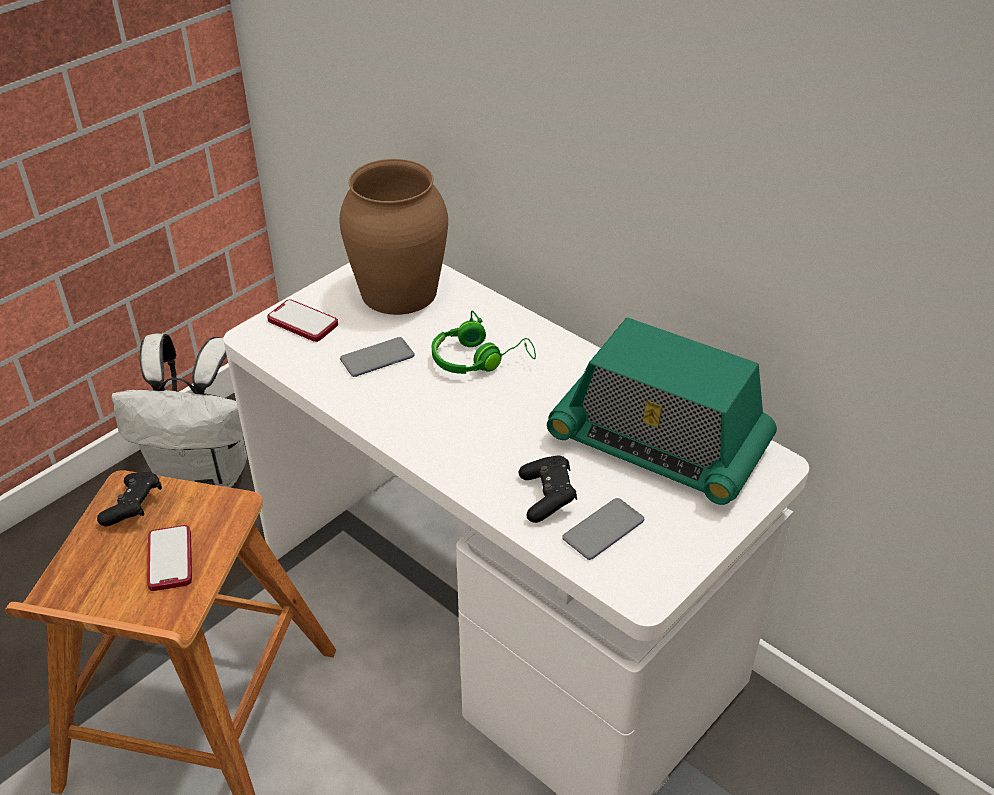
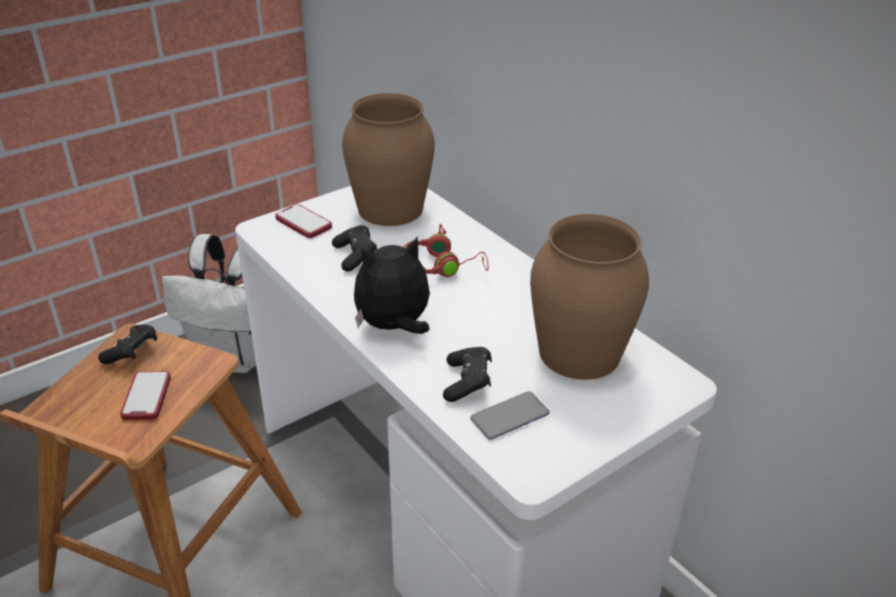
camera: 10 degrees right, 5 degrees down
phone [340,337,415,377] -> black game controller [332,225,377,271]
green headphones [432,310,536,374] -> red headphones [403,224,489,277]
radio [547,317,777,505] -> brown vase [530,214,649,380]
none -> plush toy [354,236,430,334]

